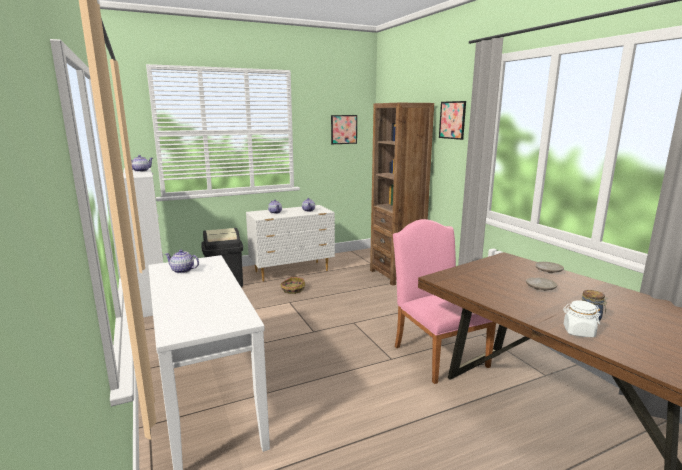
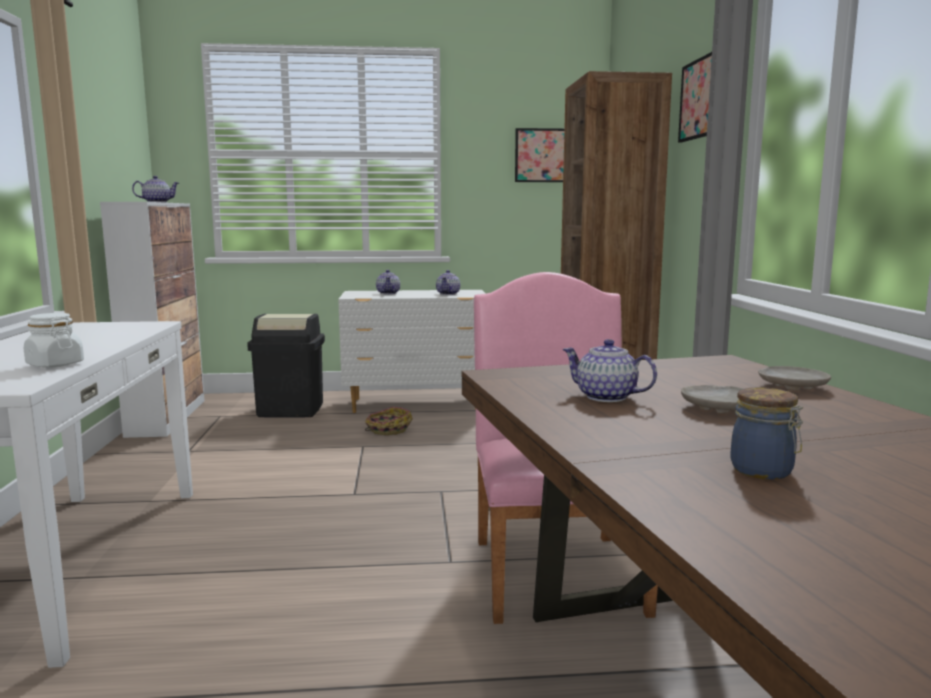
camera: 20 degrees right, 5 degrees down
teapot [165,250,199,274] -> teapot moved to [562,339,657,402]
white jar [563,300,601,337] -> white jar moved to [24,313,84,368]

